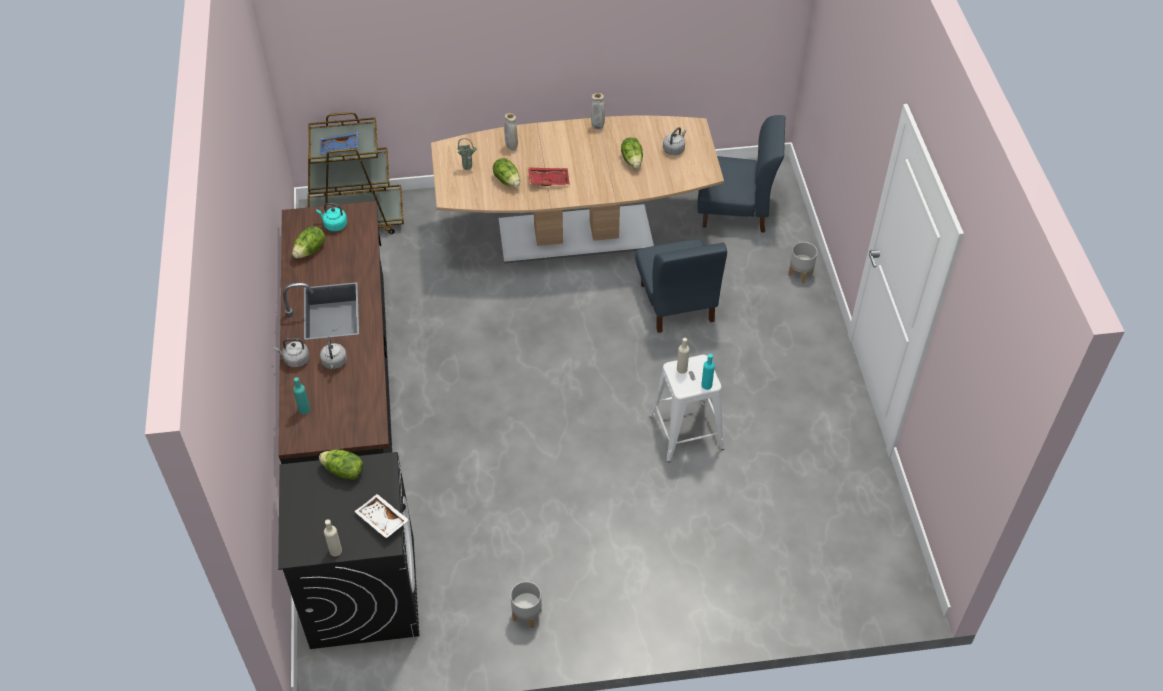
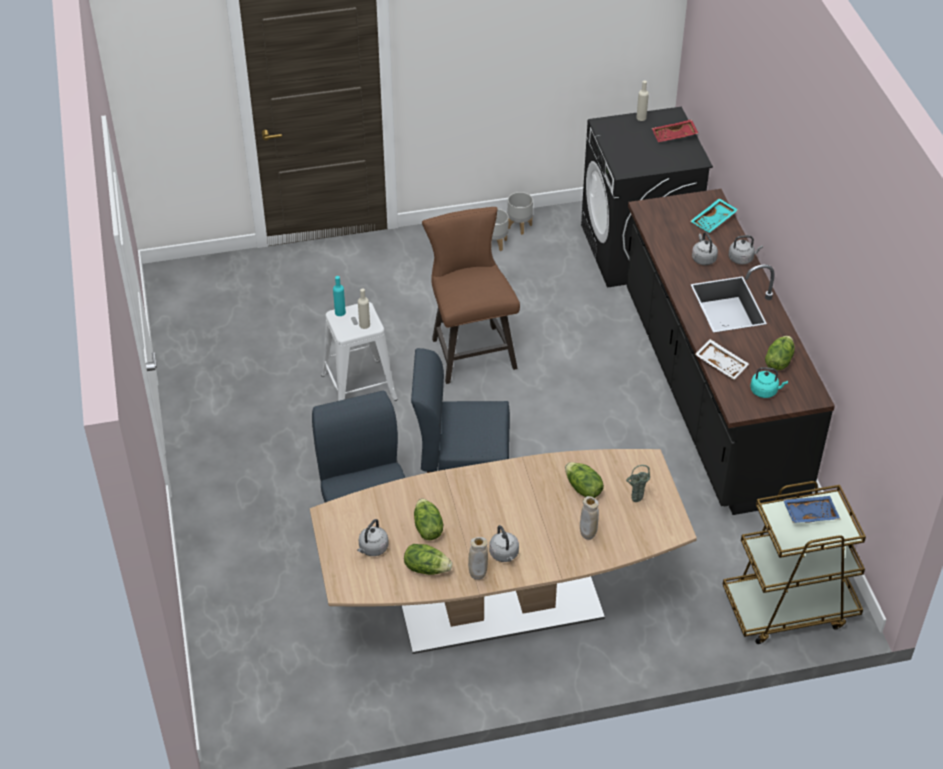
camera: 175 degrees right, 5 degrees down
turquoise bottle [293,377,310,414] -> turquoise tray [690,198,738,233]
lettuce [319,449,363,480] -> lettuce moved to [404,544,452,575]
white tray [354,494,409,538] -> white tray moved to [695,339,749,380]
red tray [528,167,570,186] -> red tray moved to [652,119,699,142]
blue chair [697,115,785,233] -> blue chair moved to [411,348,510,473]
grey planter [788,242,818,283] -> grey planter moved to [508,192,533,235]
none -> brown stool [422,207,520,384]
none -> grey kettle [489,525,519,562]

